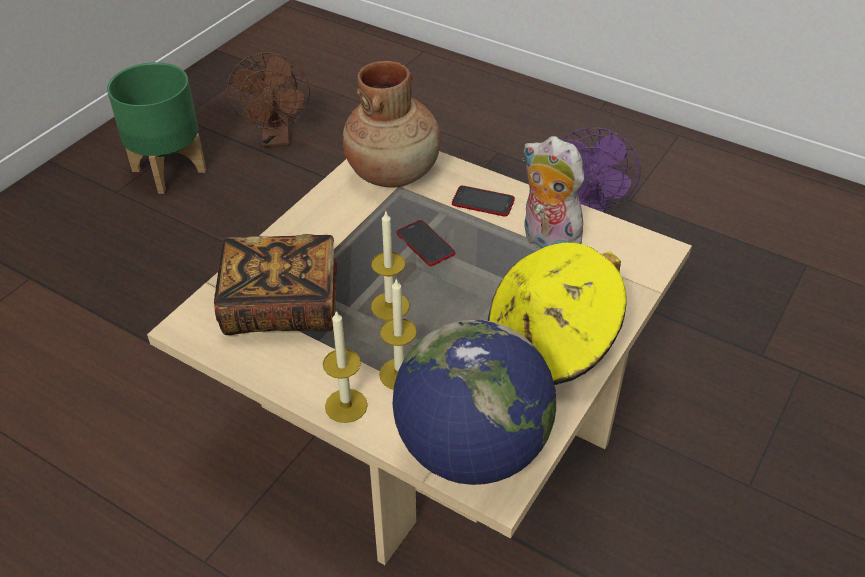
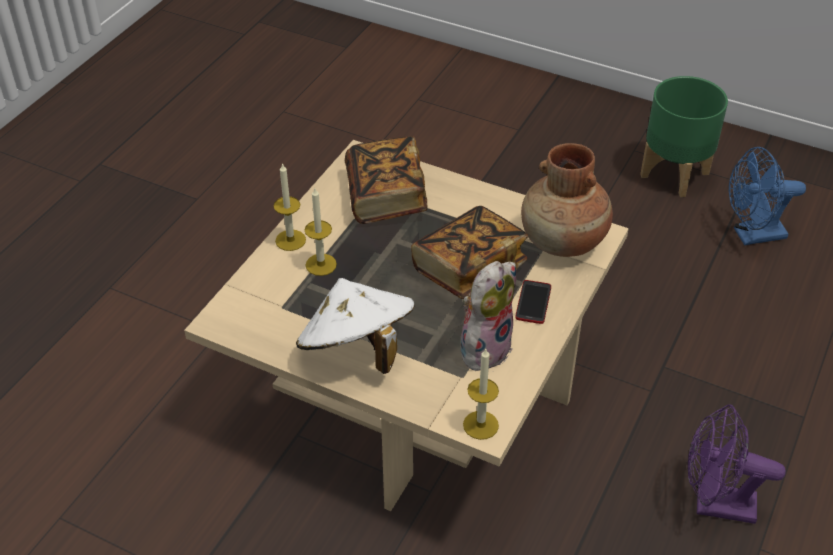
camera: 85 degrees right, 0 degrees up
brown fan [227,52,310,147] -> blue fan [729,147,806,245]
candle [371,212,409,320] -> candle moved to [463,349,499,440]
globe [392,320,556,485] -> none
phone [397,220,455,266] -> book [411,206,528,299]
yellow hat [488,243,627,385] -> white hat [296,278,415,374]

